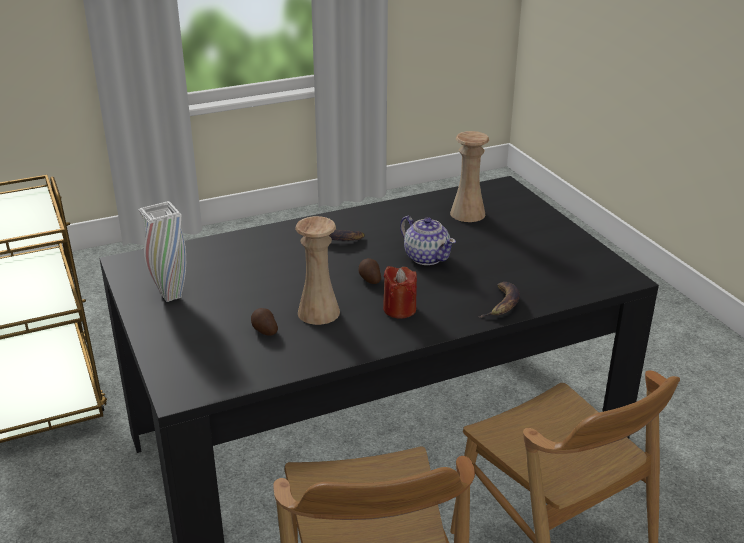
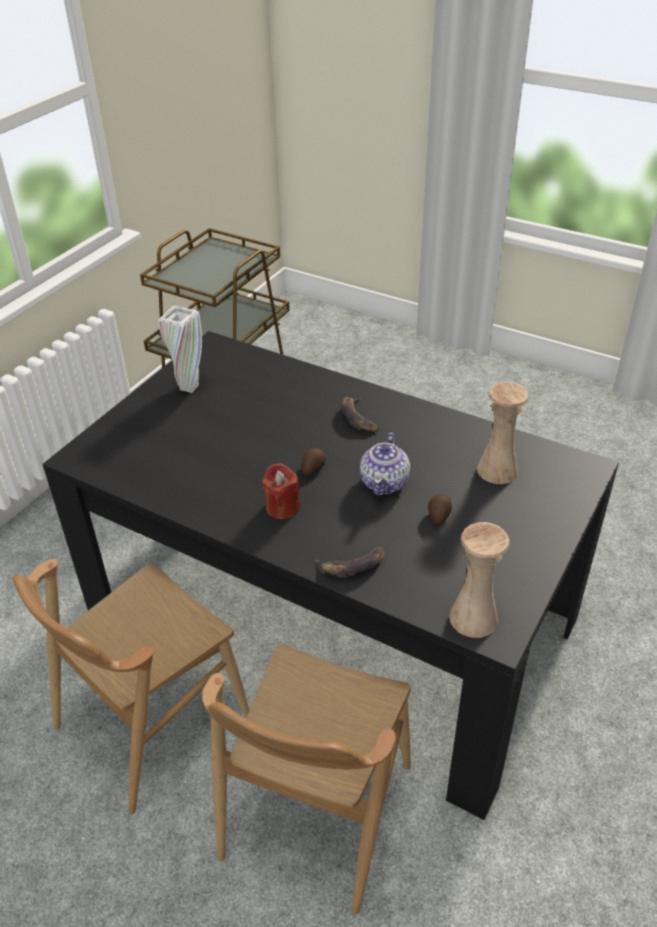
camera: 55 degrees right, 10 degrees up
potato [251,308,278,336] -> potato moved to [428,494,452,524]
beige vase [295,216,340,325] -> beige vase moved to [449,522,510,638]

